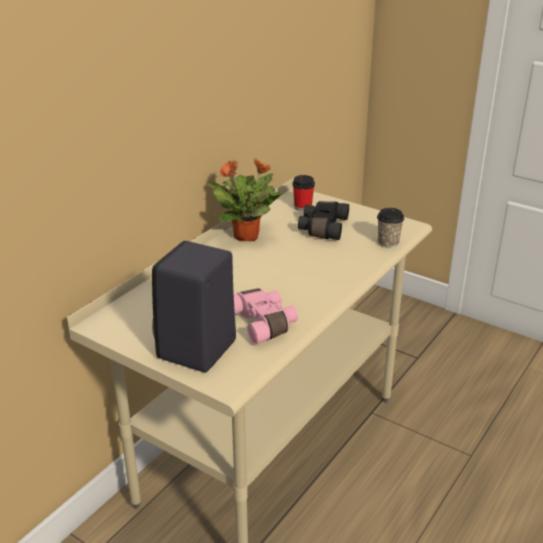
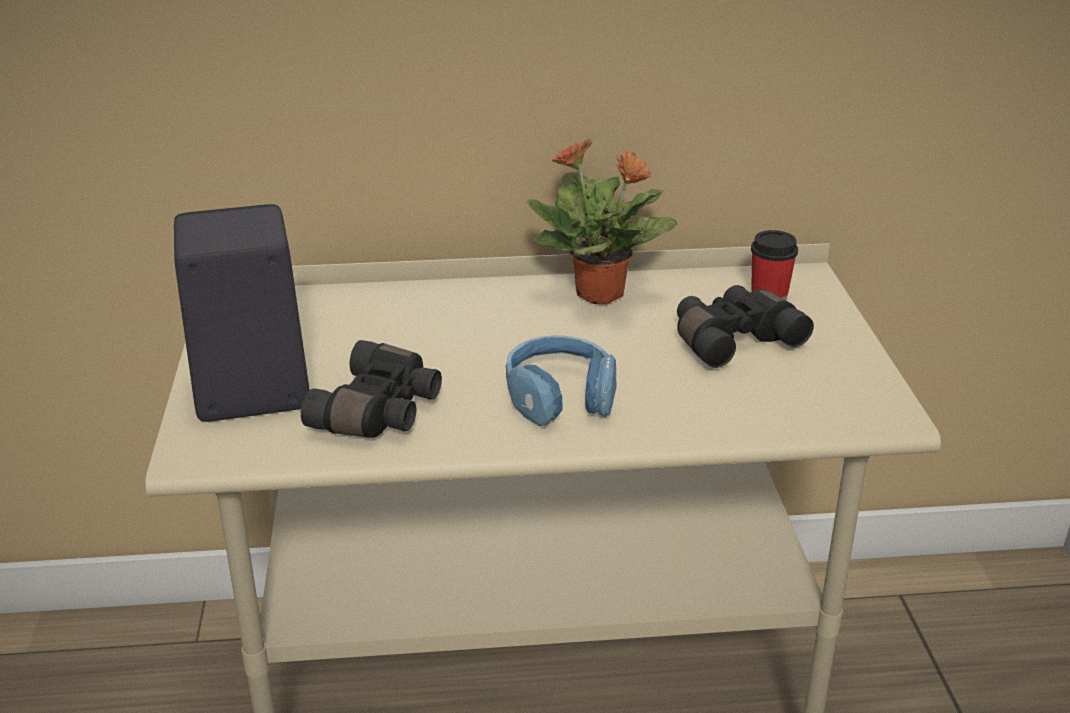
camera: 50 degrees right, 0 degrees up
pink binoculars [234,288,298,344] -> black binoculars [301,340,442,438]
cup [377,208,404,248] -> none
none -> blue headphones [506,335,616,426]

